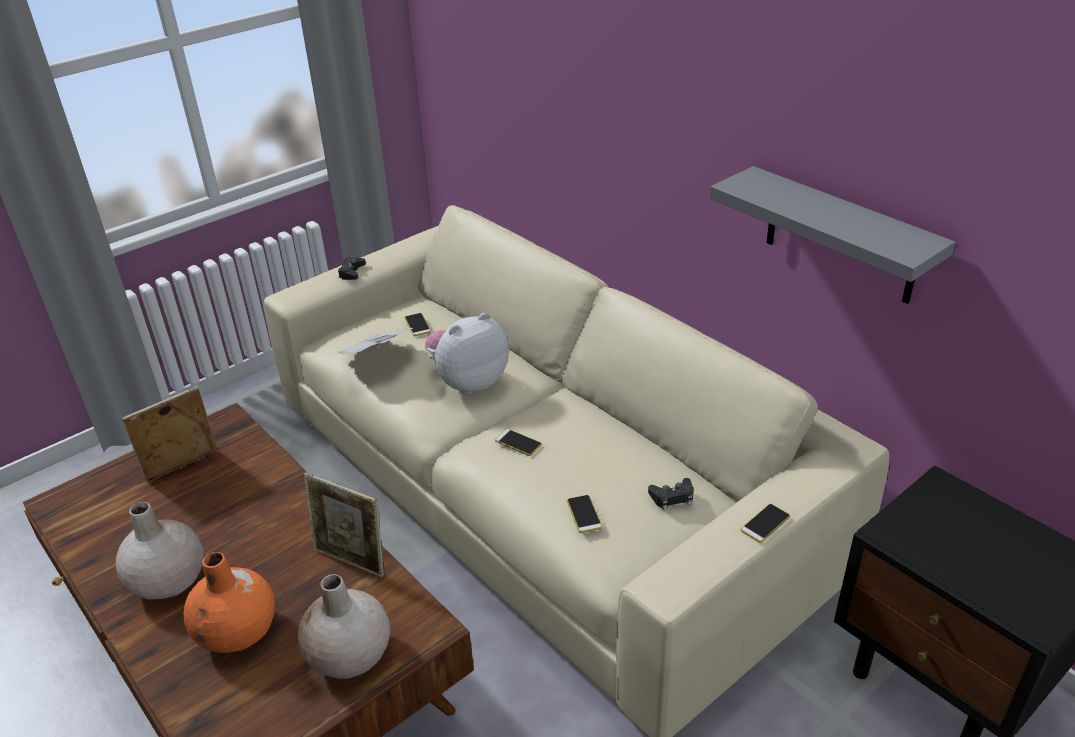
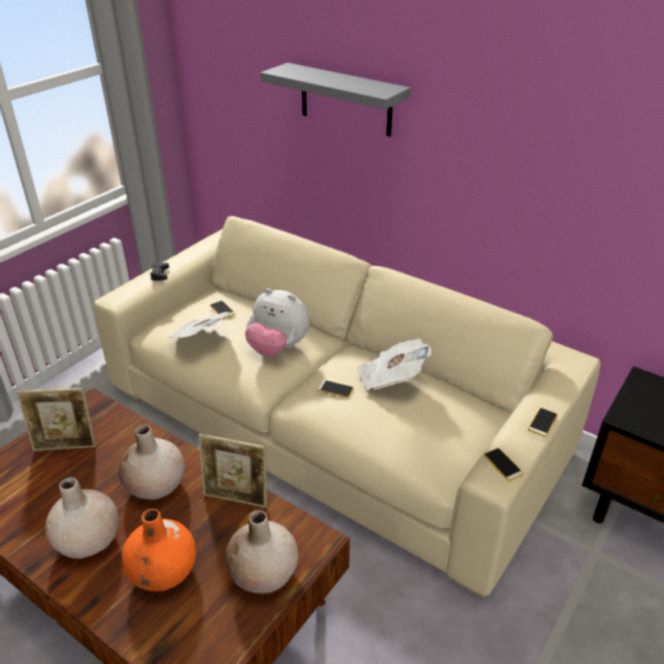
camera: 15 degrees left, 0 degrees up
picture frame [121,386,218,483] -> picture frame turned 135 degrees counterclockwise [17,388,96,451]
plush toy [425,313,509,394] -> plush toy turned 105 degrees counterclockwise [245,288,310,357]
phone [567,495,602,533] -> phone moved to [484,448,524,481]
black game controller [648,478,694,510] -> none
grey shelf [710,166,955,304] -> grey shelf moved to [260,63,411,137]
none -> beige vase [119,425,185,500]
none -> newspaper [357,339,432,391]

